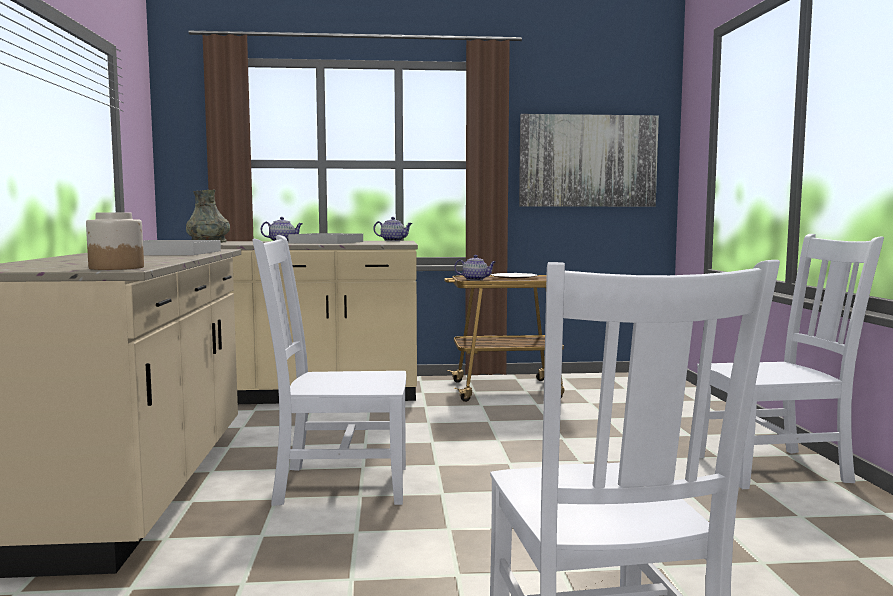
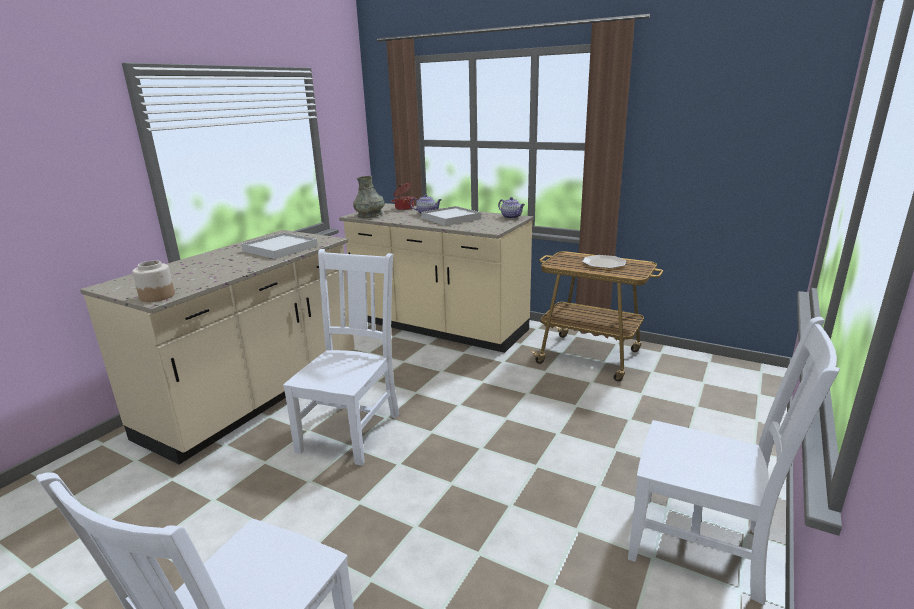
camera: 35 degrees right, 15 degrees up
white chair [252,235,406,506] -> white chair turned 75 degrees clockwise [283,249,399,466]
teapot [454,255,496,281] -> none
picture [519,114,659,207] -> none
none -> cooking pot [391,183,417,210]

